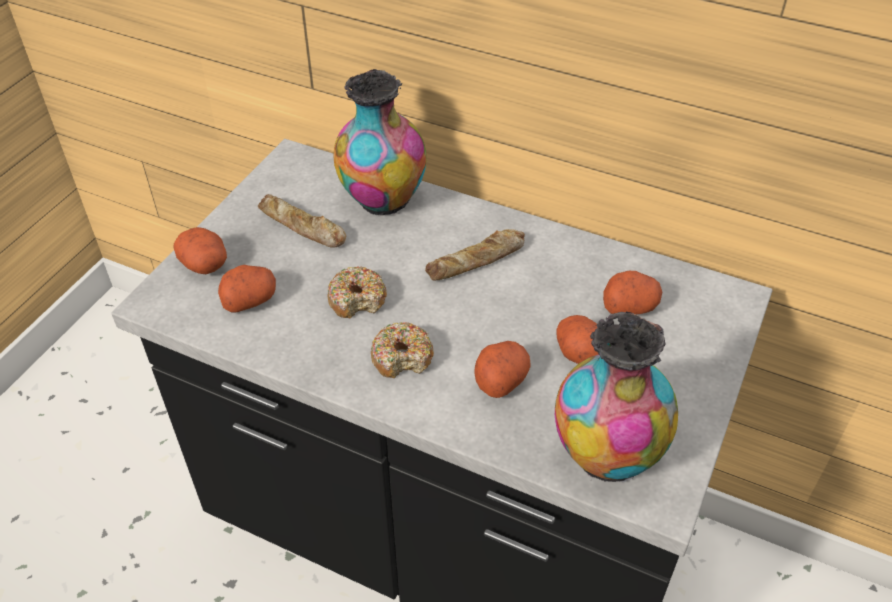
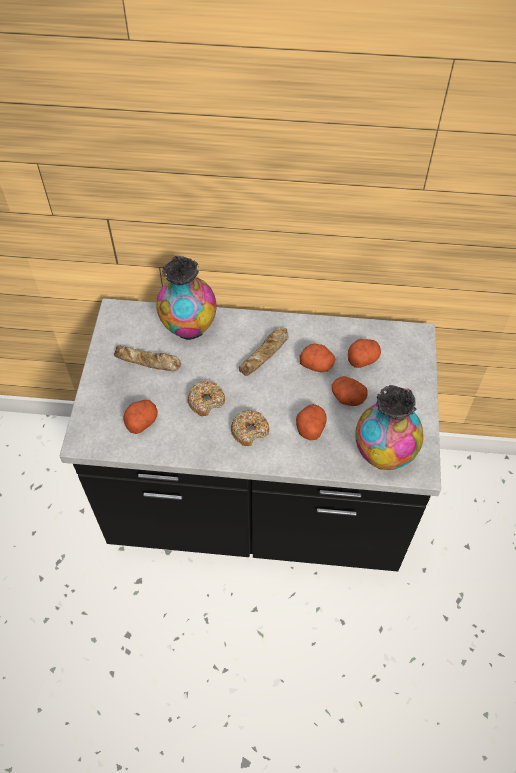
camera: 20 degrees left, 10 degrees up
potato [173,227,227,274] -> potato moved to [299,344,336,372]

